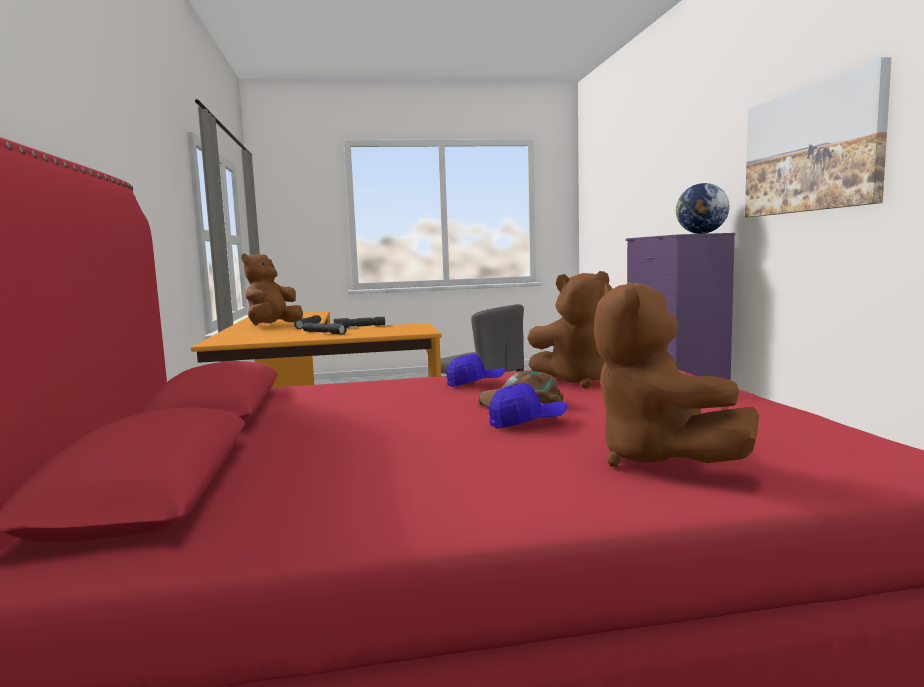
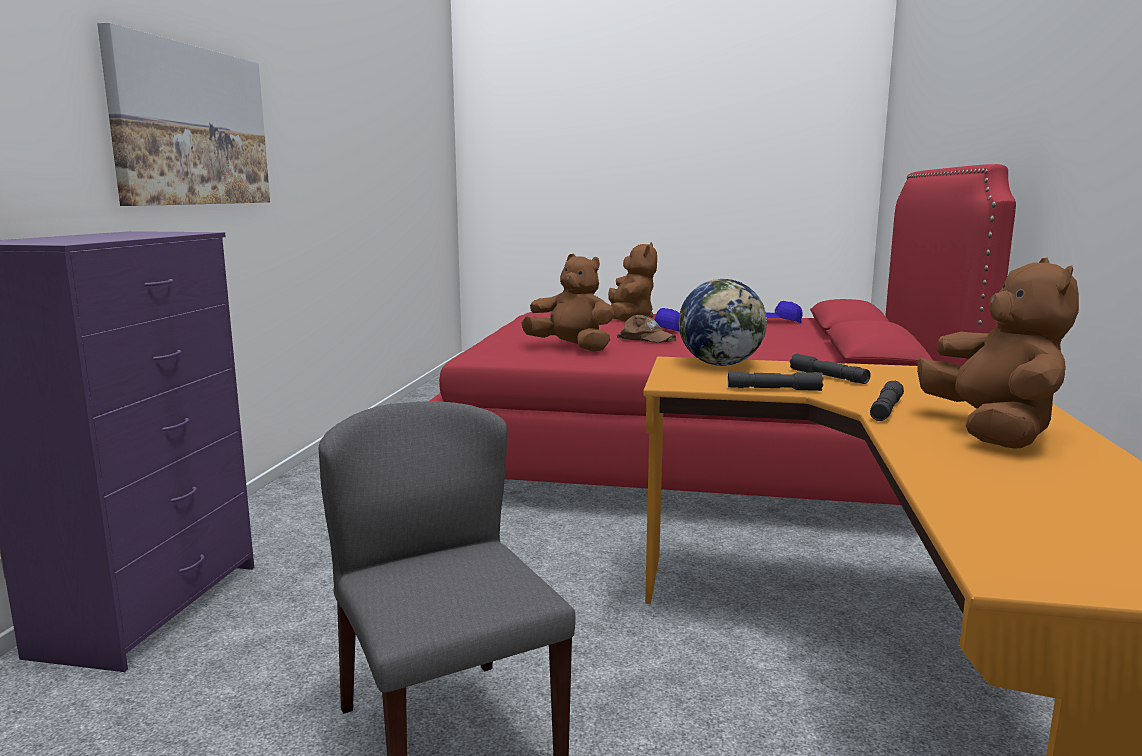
camera: 160 degrees left, 5 degrees up
brown plush toy [241,253,303,325] -> brown plush toy turned 45 degrees counterclockwise [917,257,1079,448]
blue cap [446,354,505,387] -> blue cap moved to [766,301,803,323]
globe [676,183,730,234] -> globe moved to [679,279,767,366]

